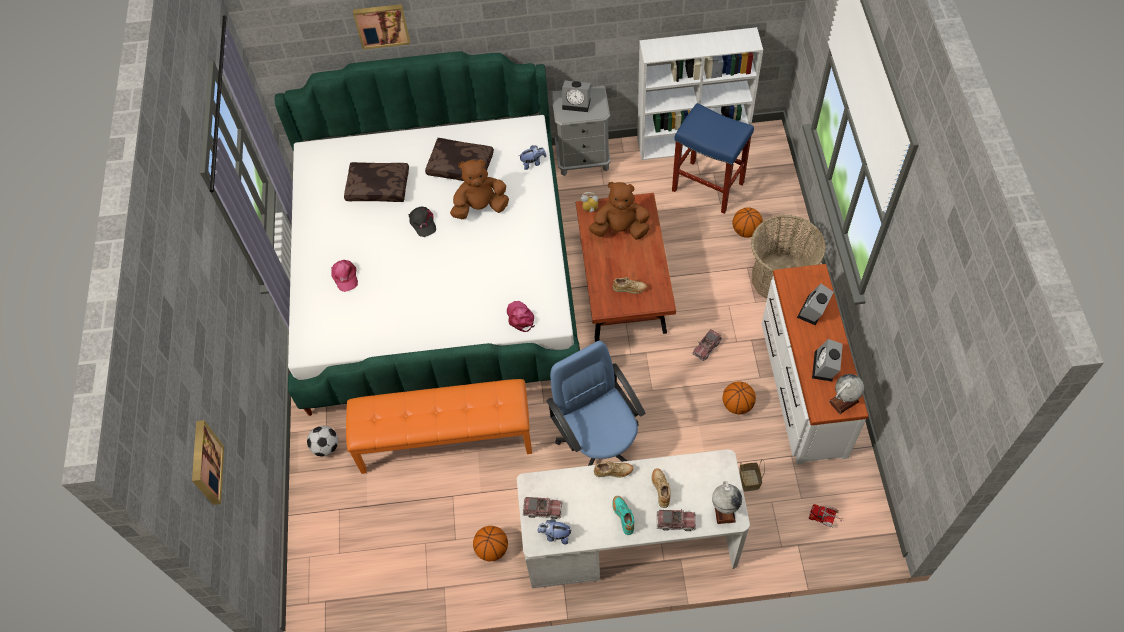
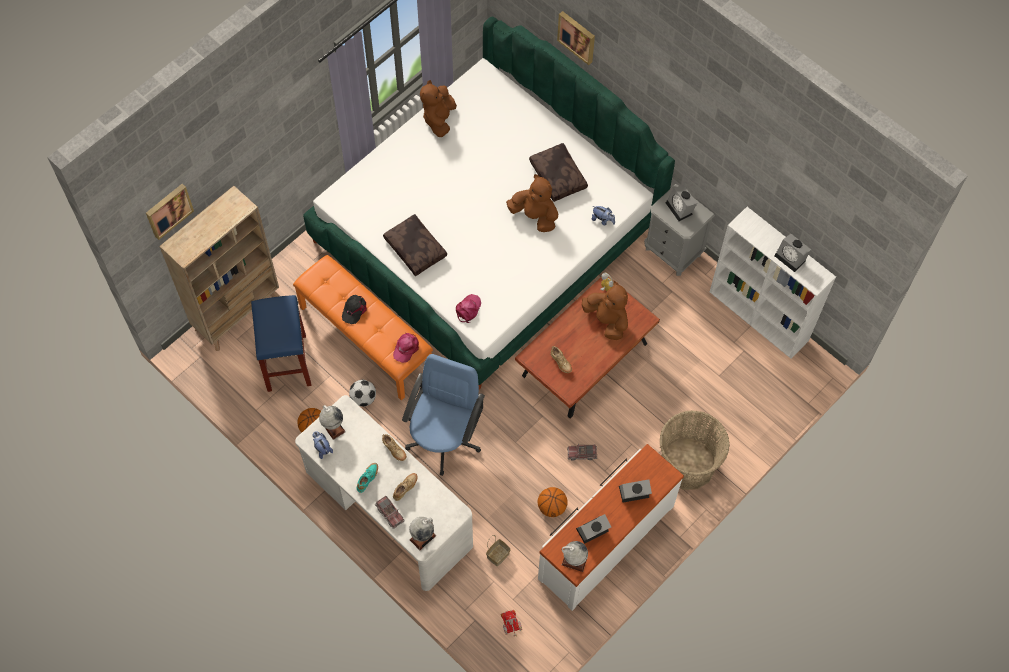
camera: 45 degrees right, 5 degrees up
football [307,426,338,457] -> football moved to [349,380,376,407]
pink cap [331,260,358,292] -> pink cap moved to [393,333,419,363]
brown pillow [344,162,409,202] -> brown pillow moved to [383,214,447,276]
black cap [409,207,436,237] -> black cap moved to [342,295,367,324]
toy truck [523,497,562,519] -> globe [319,405,346,440]
blue stool [672,103,754,214] -> blue stool moved to [251,295,312,392]
basketball [733,207,763,238] -> none
none -> beige bookcase [159,186,279,351]
none -> brown plush toy [420,80,457,137]
none -> alarm clock [775,234,811,272]

